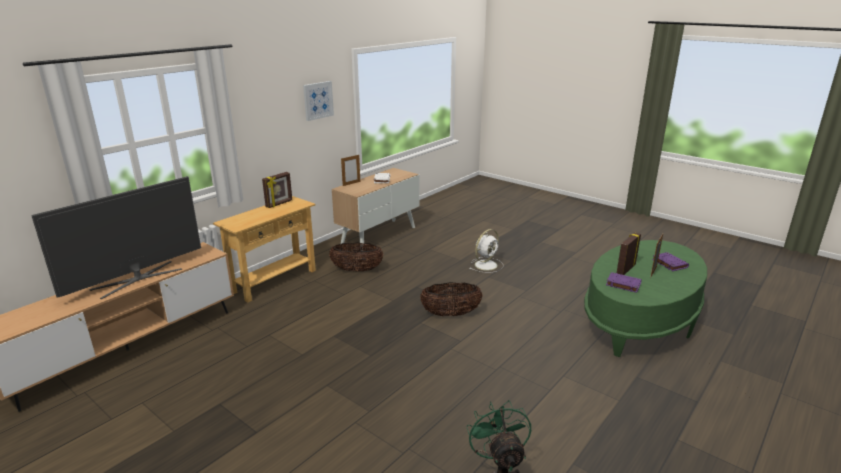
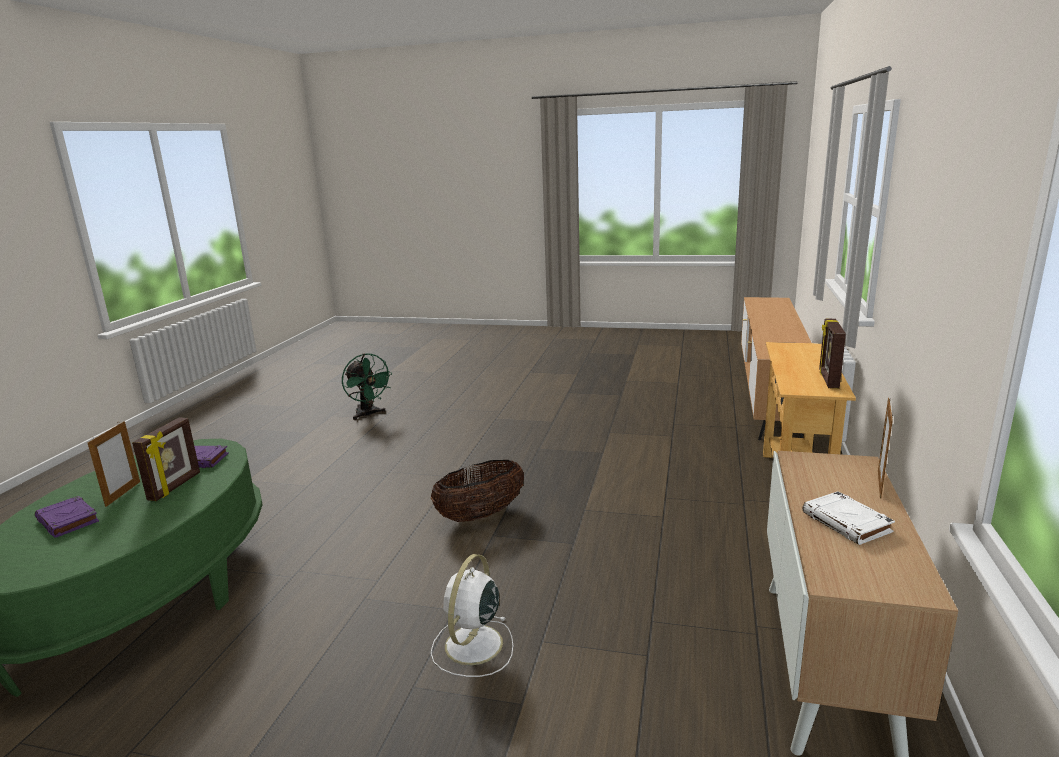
camera: 155 degrees right, 5 degrees down
television [31,176,201,299] -> none
picture [303,81,334,121] -> none
basket [329,243,383,271] -> none

